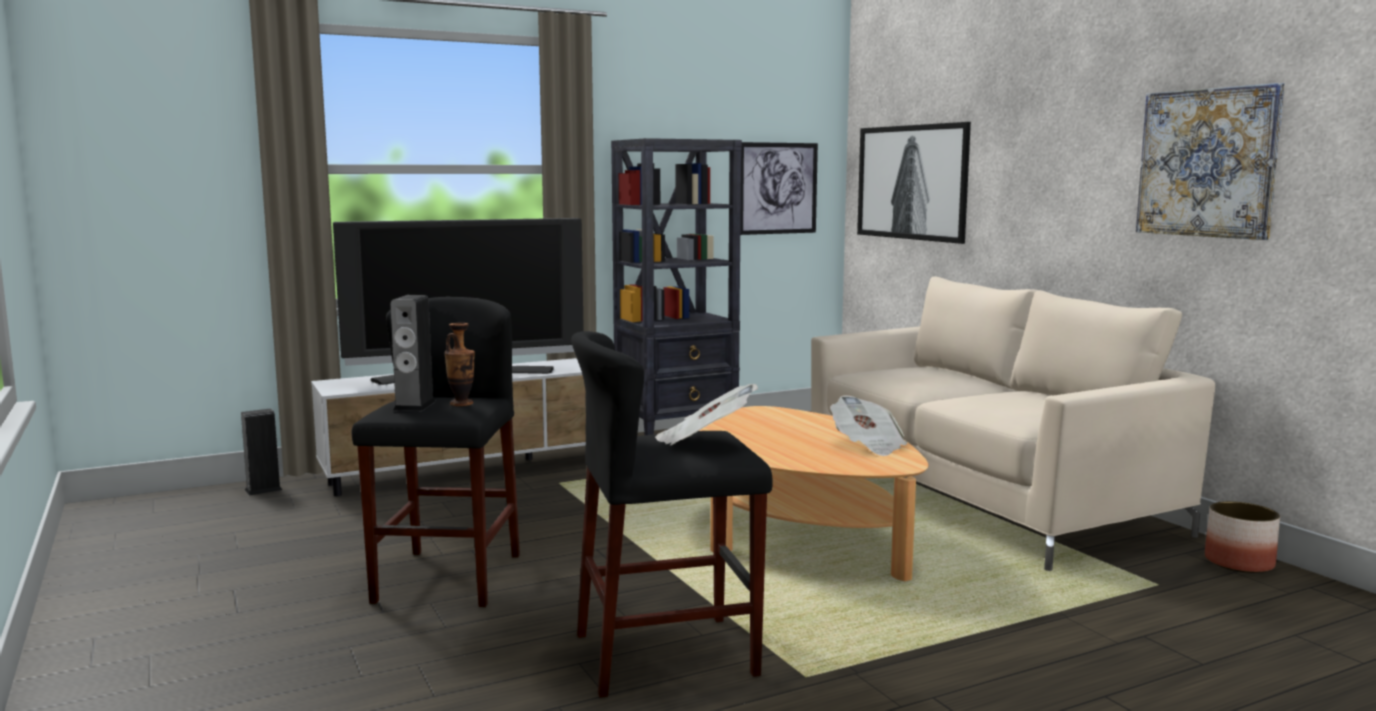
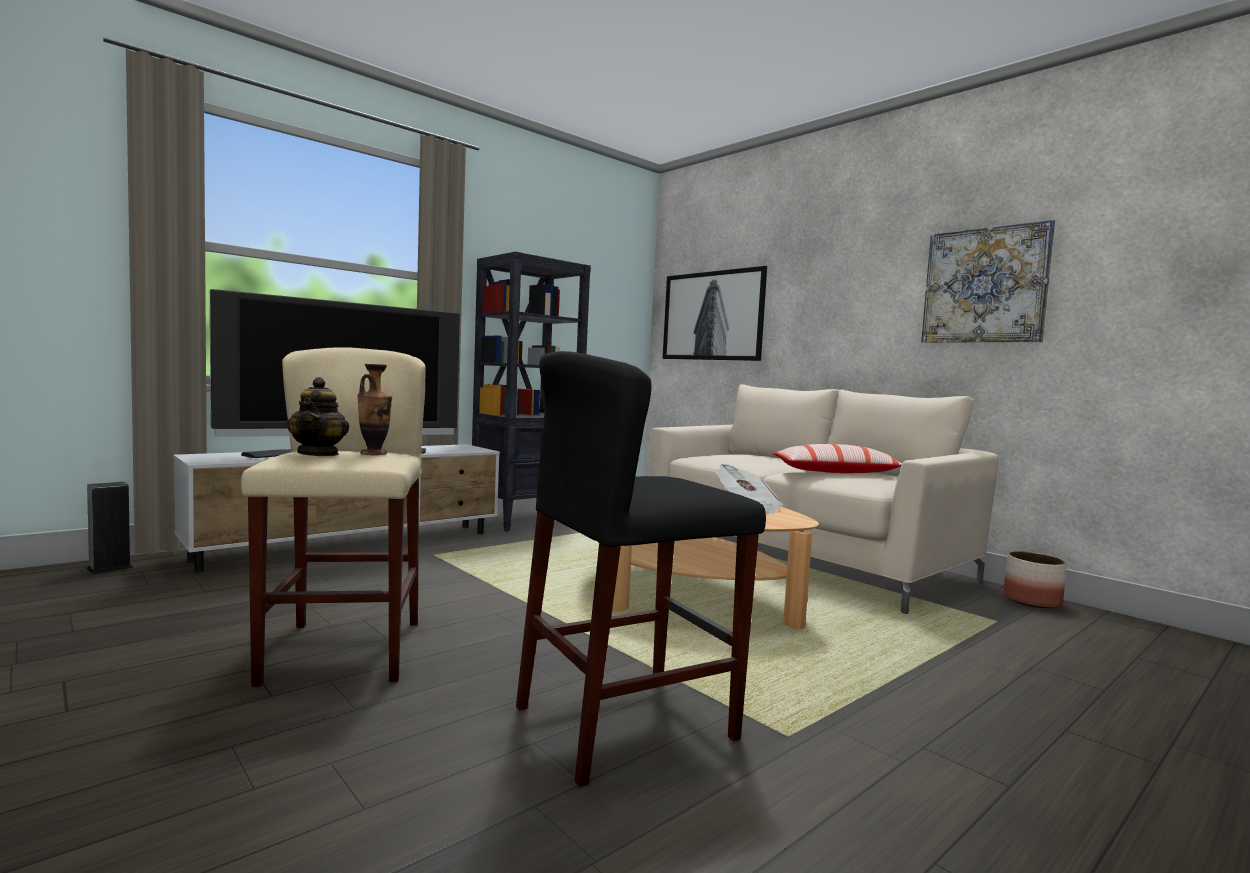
camera: 15 degrees left, 5 degrees down
black stool [352,297,520,607] -> beige stool [241,347,426,687]
speaker [390,295,436,411] -> teapot [287,377,349,456]
newspaper [655,384,758,446] -> none
picture [740,142,818,235] -> none
none -> pillow [773,444,902,473]

